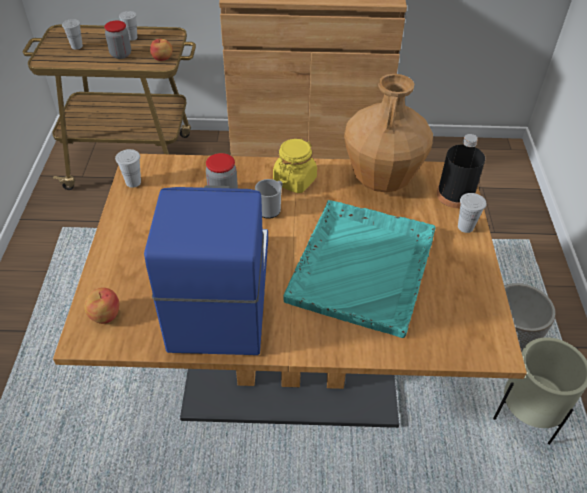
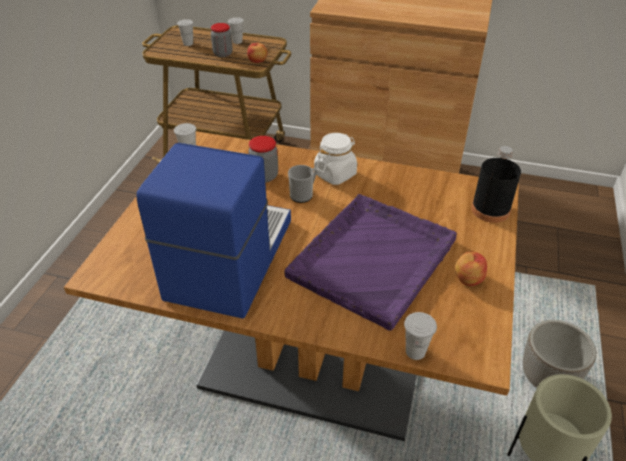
camera: 15 degrees right, 5 degrees down
apple [84,288,119,324] -> apple moved to [455,252,487,286]
yellow jar [273,139,317,193] -> white jar [314,133,357,185]
turquoise tray [283,200,436,338] -> purple tray [284,194,457,331]
brown vase [344,74,433,192] -> none
white cup [458,193,487,233] -> white cup moved to [404,312,437,360]

